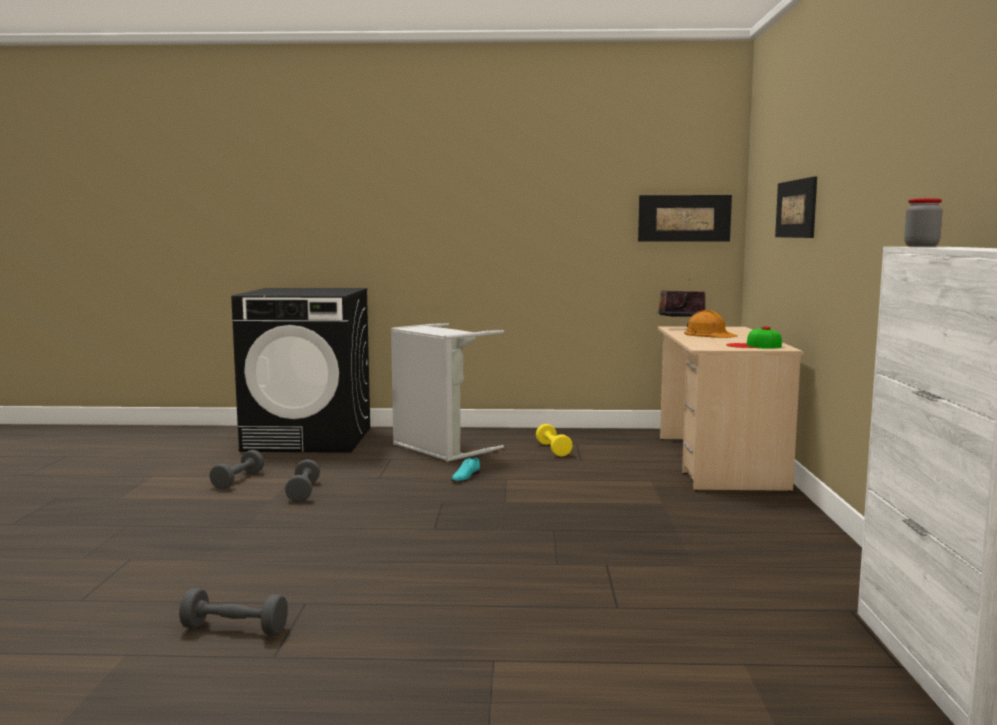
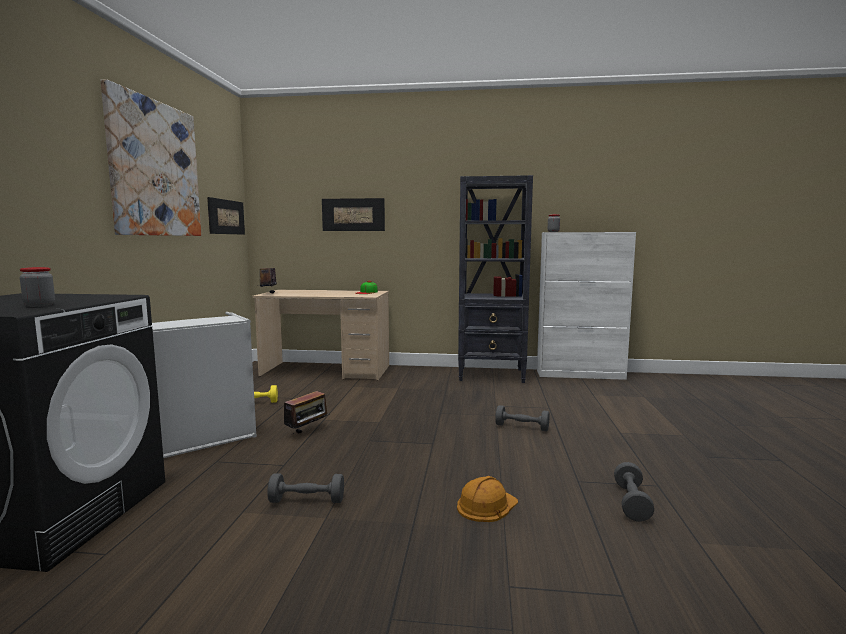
camera: 85 degrees left, 0 degrees up
grey dumbbell [210,450,264,489] -> grey dumbbell moved to [495,405,550,432]
turquoise shoe [452,458,480,482] -> radio [284,391,330,435]
orange hard hat [684,310,738,338] -> orange hard hat moved to [457,476,518,522]
none -> jar [20,267,55,307]
none -> picture [101,79,201,236]
none -> black bookcase [458,175,533,383]

